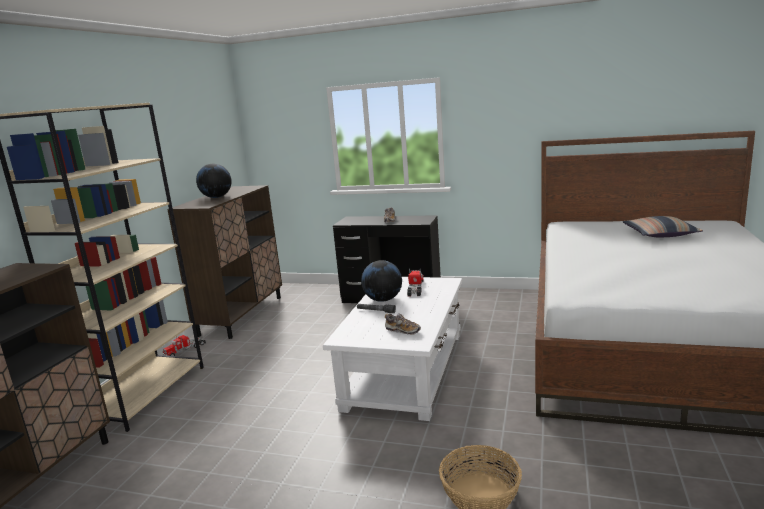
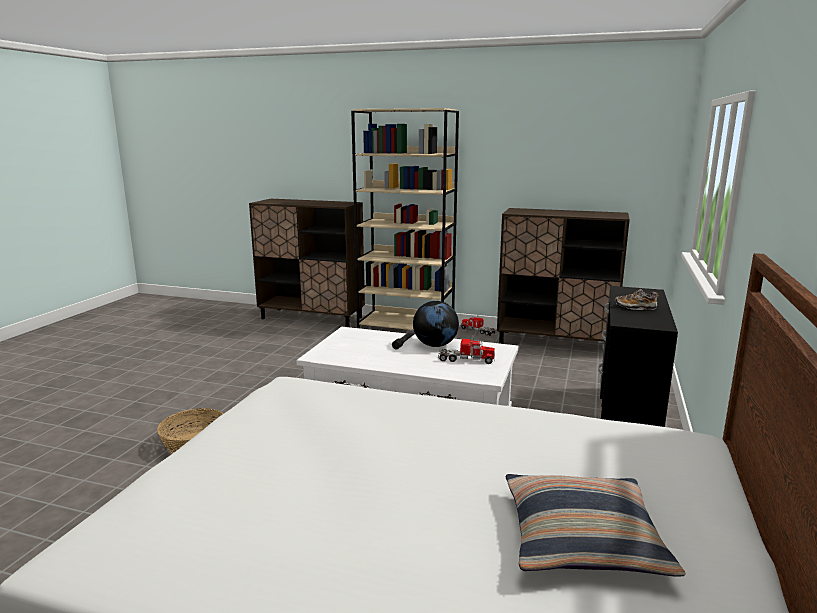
camera: 90 degrees right, 0 degrees up
globe [196,164,232,198] -> none
shoe [385,313,421,335] -> none

